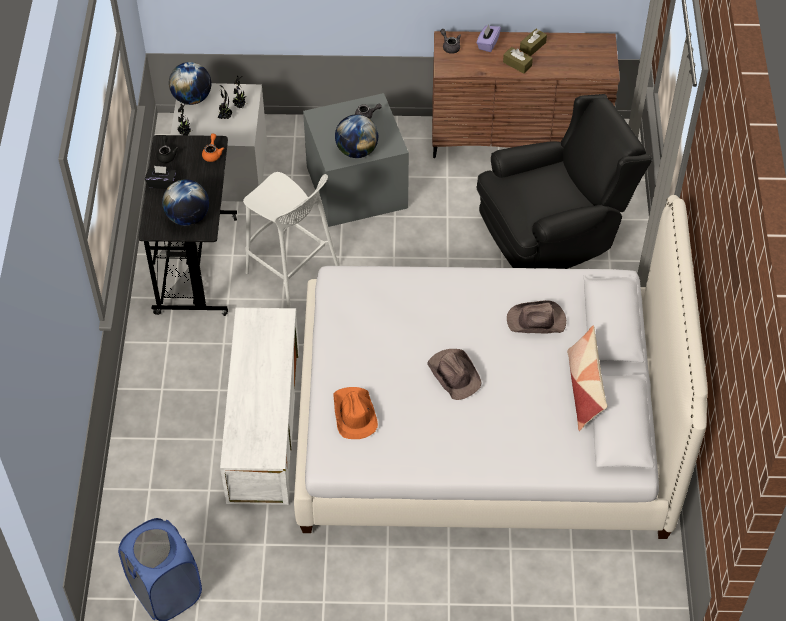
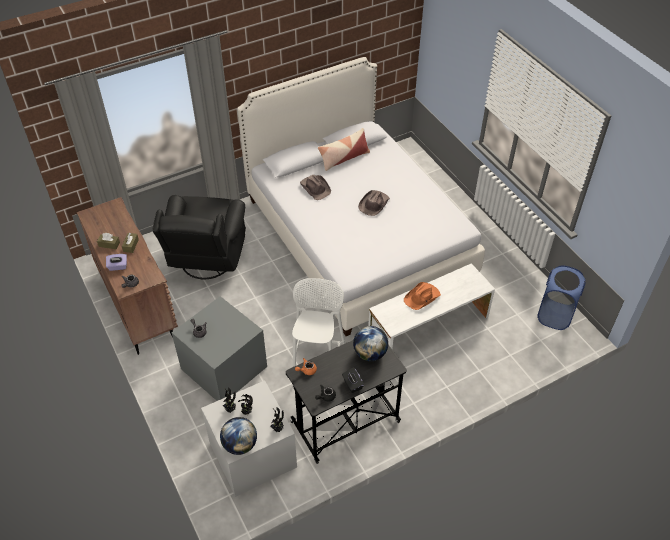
camera: 120 degrees left, 5 degrees down
orange hat [333,387,378,439] -> orange hat moved to [404,282,441,310]
globe [335,114,378,158] -> none
black armchair [476,94,652,269] -> black armchair turned 120 degrees counterclockwise [152,195,246,279]

